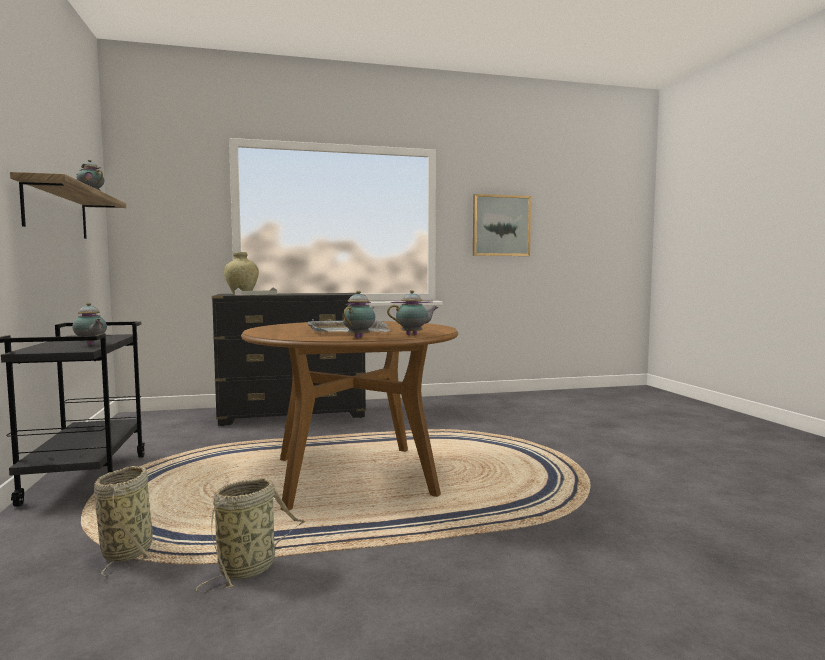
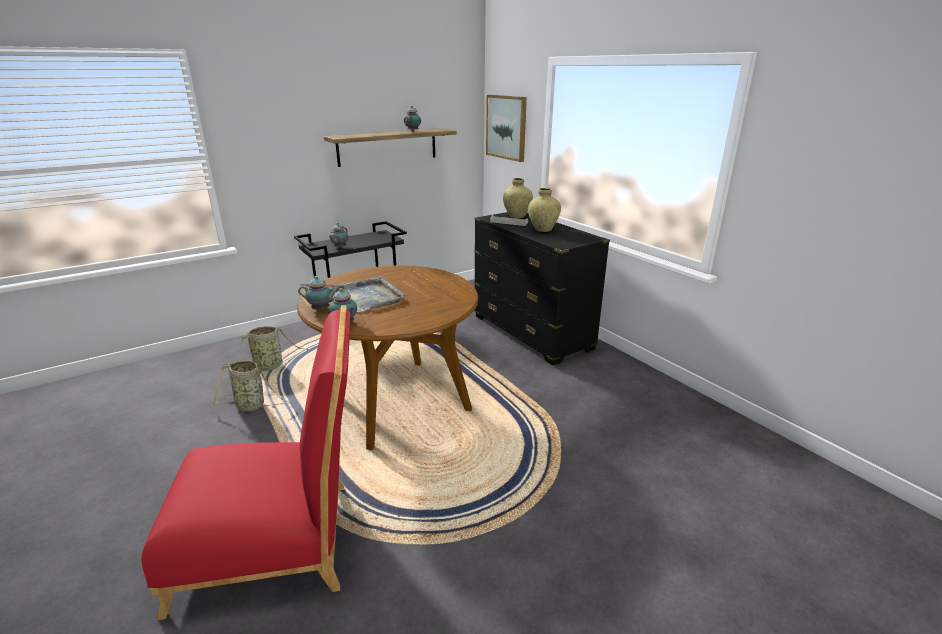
camera: 70 degrees right, 20 degrees up
picture [473,194,531,256] -> picture moved to [486,95,527,162]
none -> red chair [141,305,350,620]
none -> beige vase [528,188,561,232]

